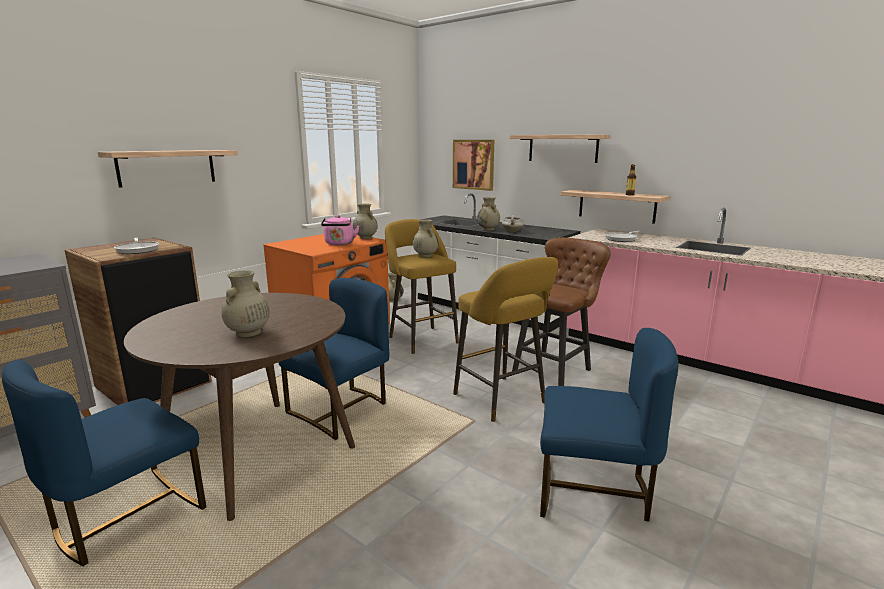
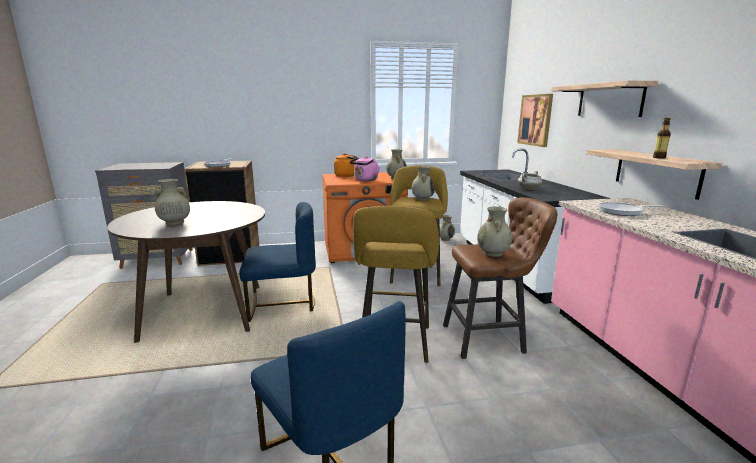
camera: 40 degrees right, 0 degrees up
blue chair [2,360,206,566] -> none
shelf [98,150,238,188] -> none
beige vase [477,197,500,231] -> beige vase moved to [477,207,512,257]
none -> orange kettle [334,154,357,177]

